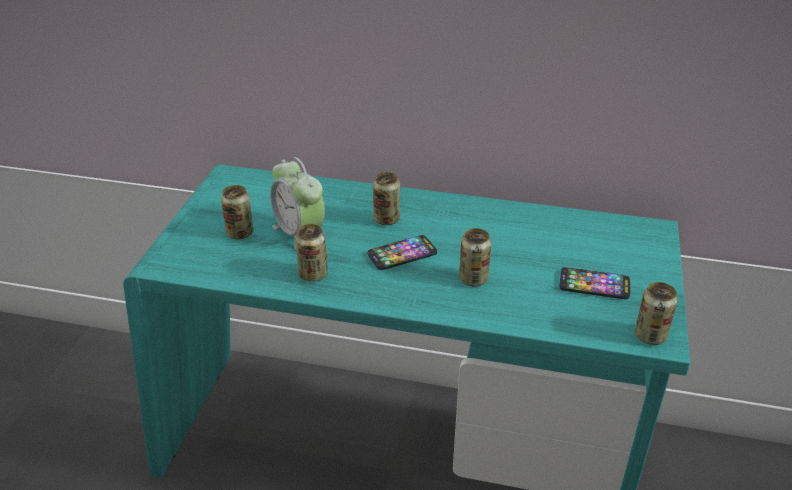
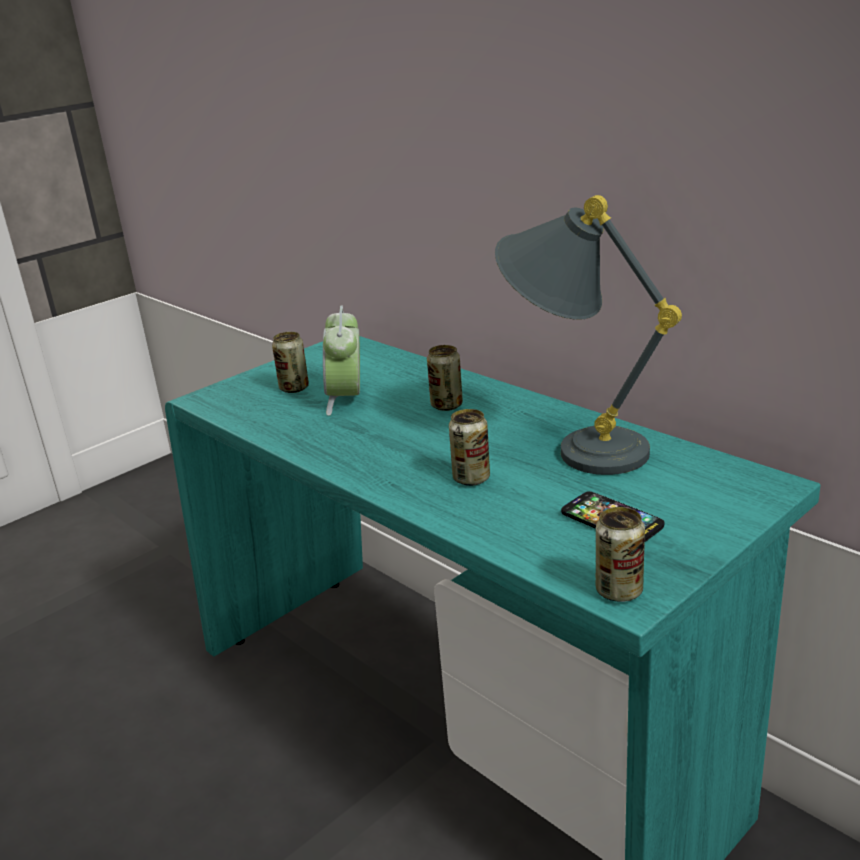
camera: 35 degrees right, 10 degrees down
can [295,224,328,282] -> none
phone [368,235,437,270] -> none
none -> grey table lamp [495,195,682,475]

